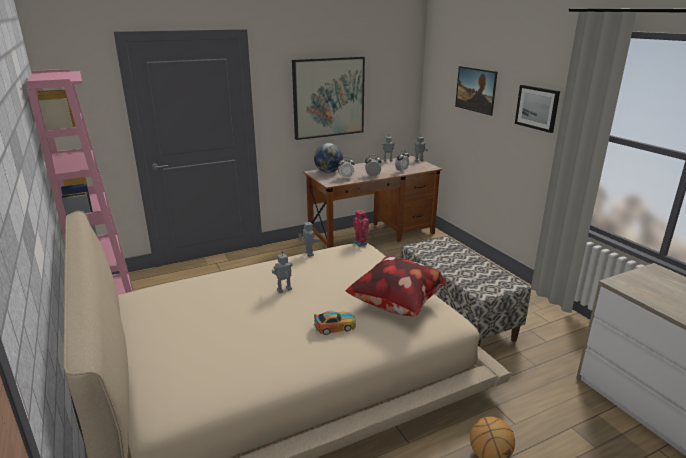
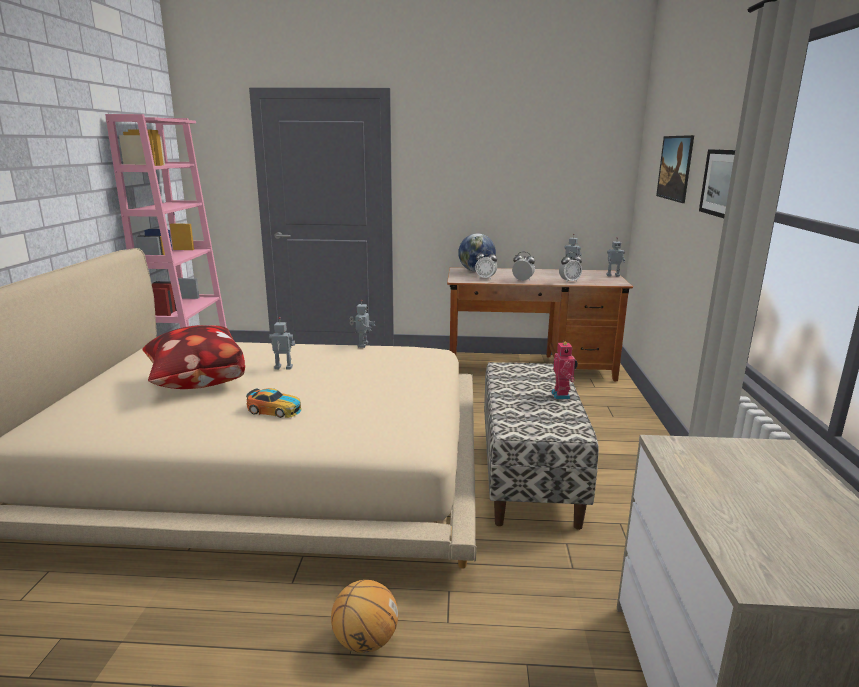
camera: 30 degrees right, 5 degrees down
picture [292,57,365,140] -> none
pillow [346,256,447,316] -> pillow moved to [143,325,245,389]
toy robot [353,209,370,247] -> toy robot moved to [551,340,578,399]

